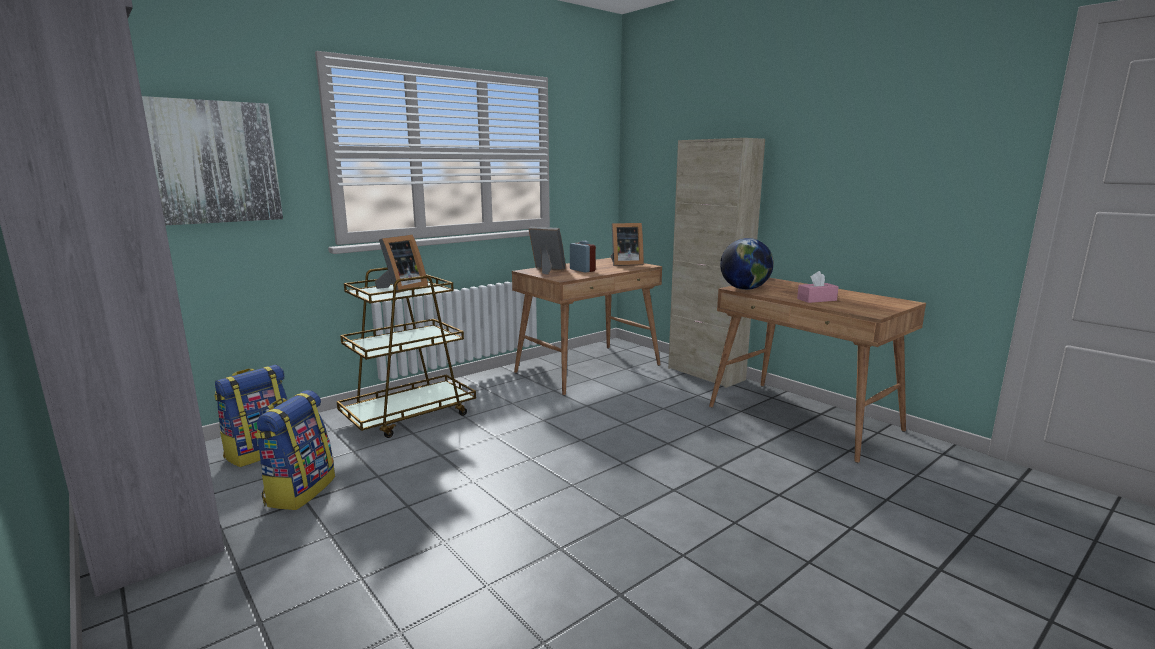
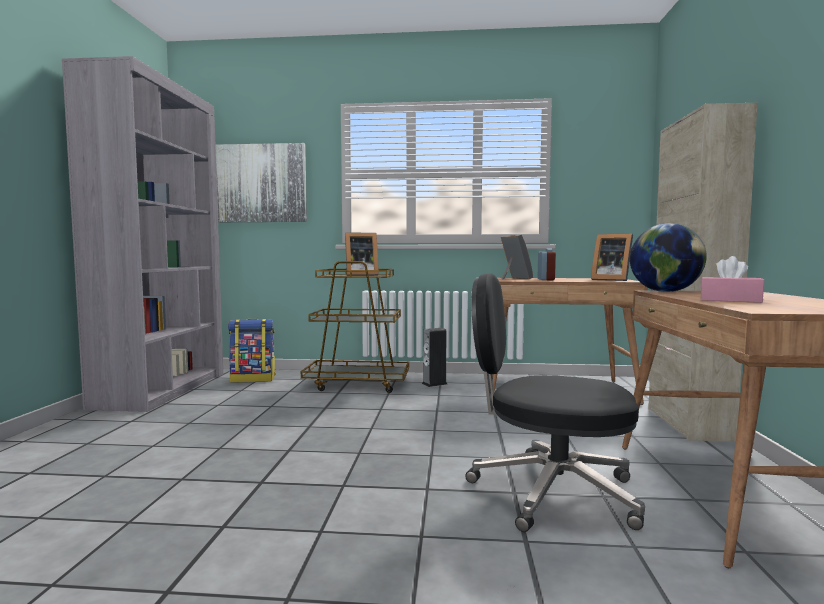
camera: 45 degrees right, 10 degrees down
backpack [254,390,335,510] -> none
none -> speaker [422,328,447,387]
none -> black office chair [465,273,645,532]

